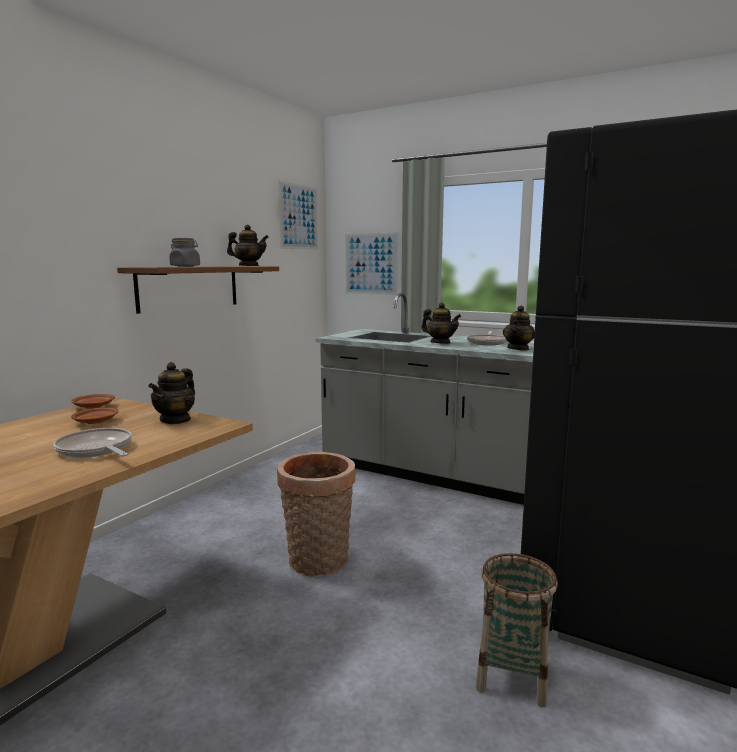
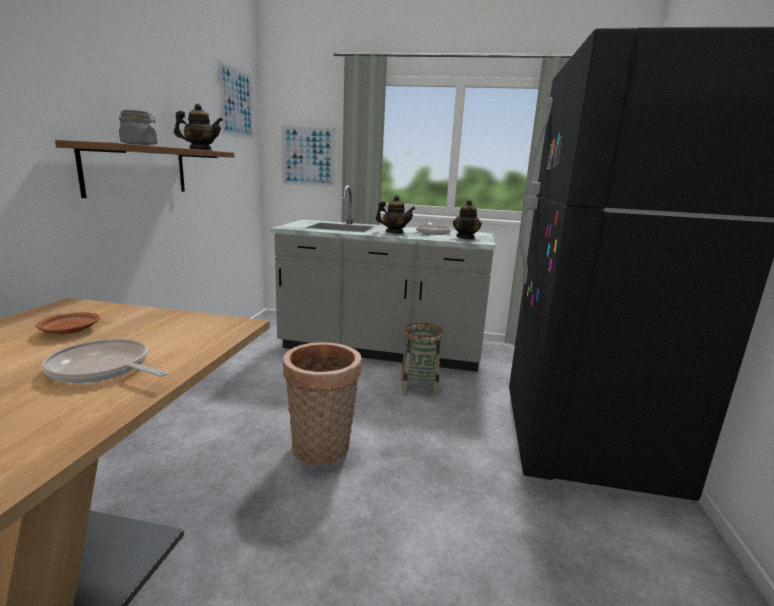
camera: 20 degrees left, 5 degrees up
brown plate [71,394,115,409] -> none
teapot [148,362,195,424] -> none
basket [476,553,558,707] -> basket moved to [400,323,443,397]

